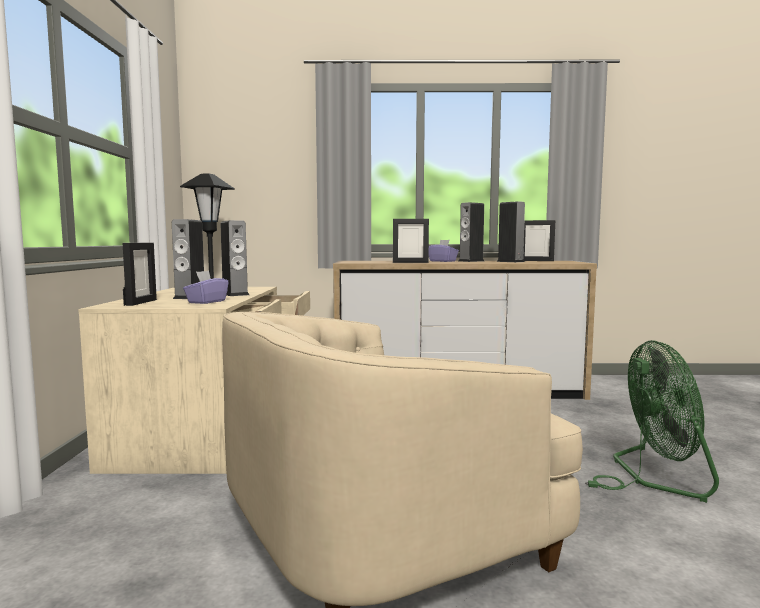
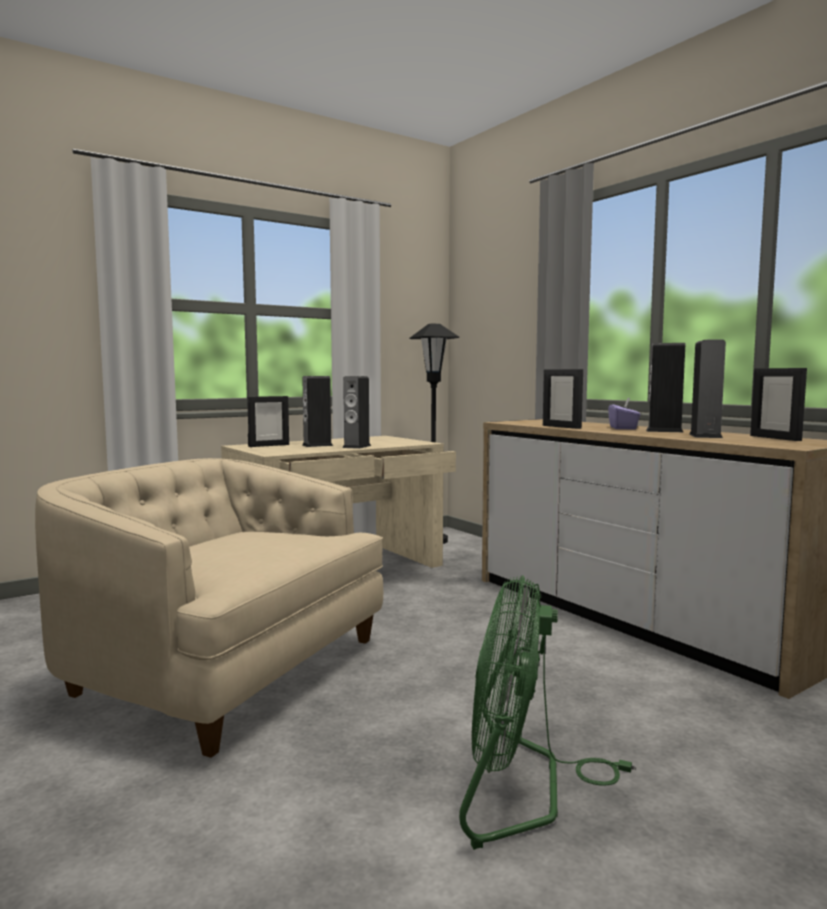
camera: 55 degrees right, 0 degrees up
purple tissue box [183,271,229,304] -> none
green fan [585,340,719,503] -> green fan turned 135 degrees clockwise [459,575,636,850]

